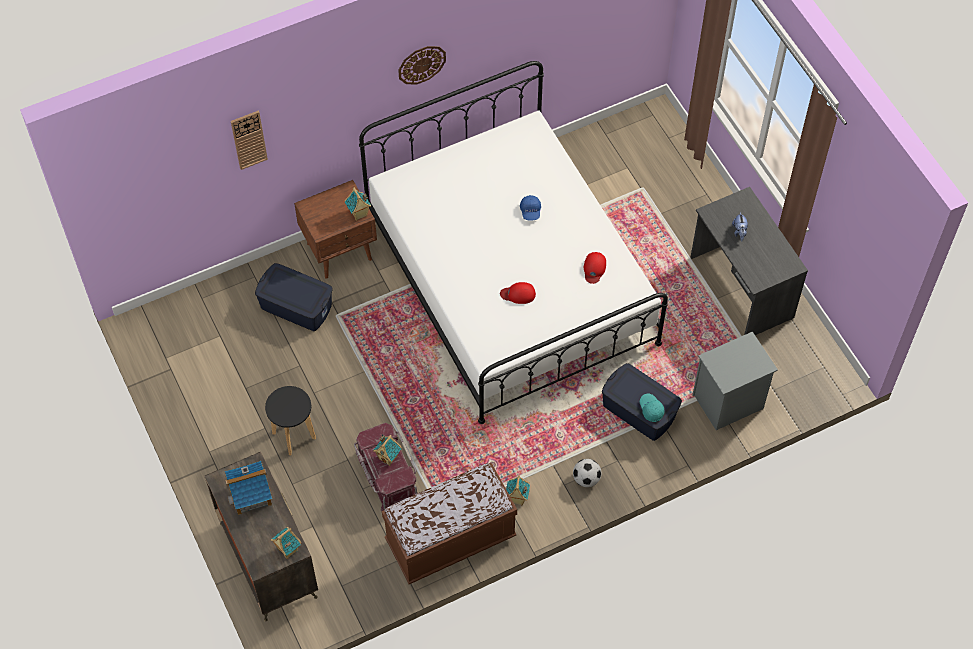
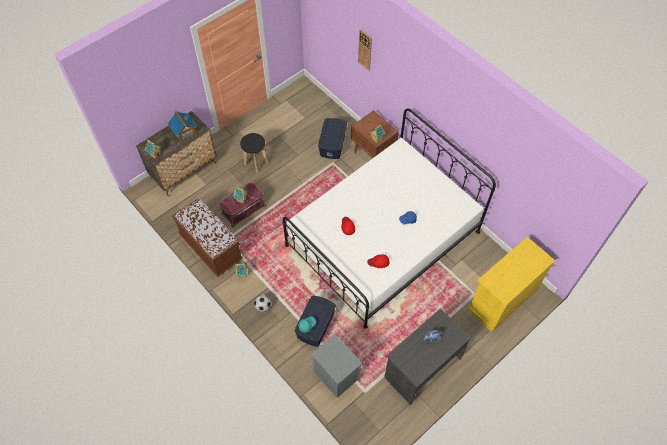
camera: 75 degrees right, 0 degrees up
wall clock [398,46,446,84] -> none
none -> yellow cabinet [467,237,555,332]

